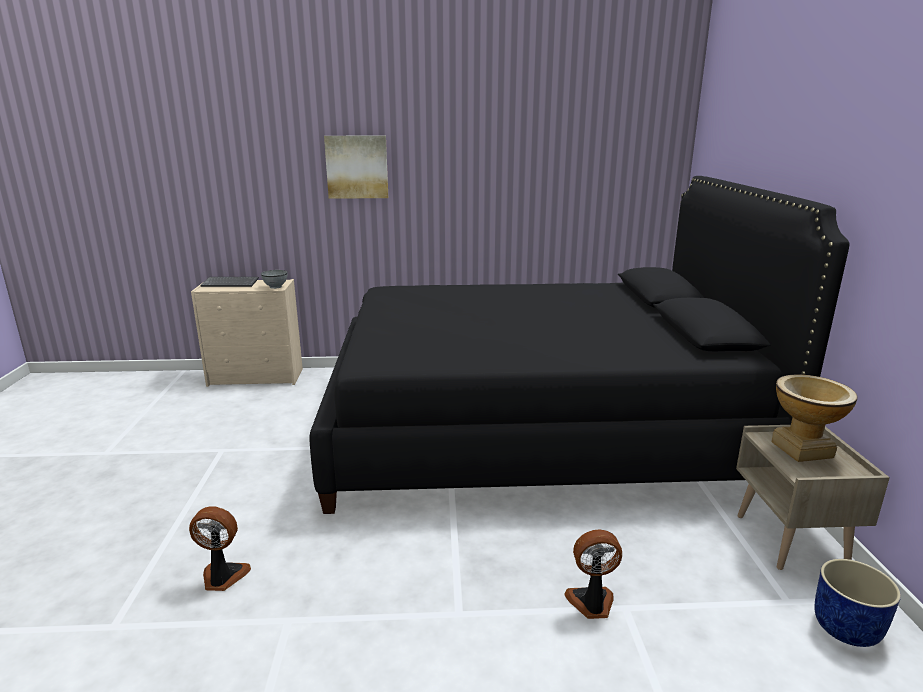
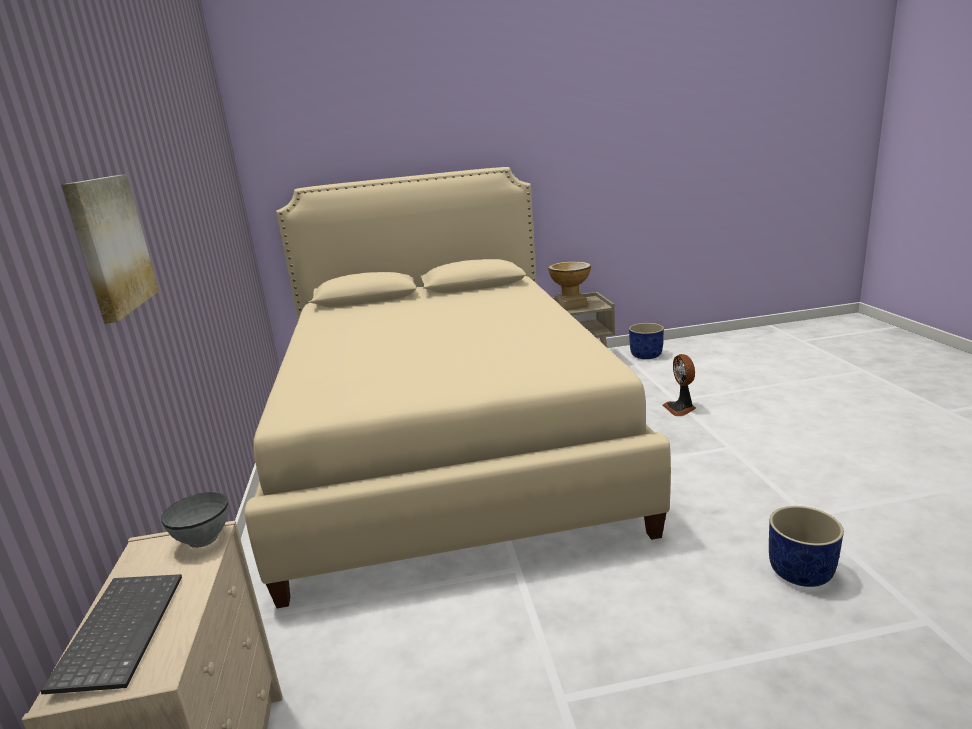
camera: 95 degrees left, 0 degrees up
fan [189,506,251,591] -> blue planter [769,506,844,587]
black bed [310,176,850,514] -> beige bed [245,167,671,608]

